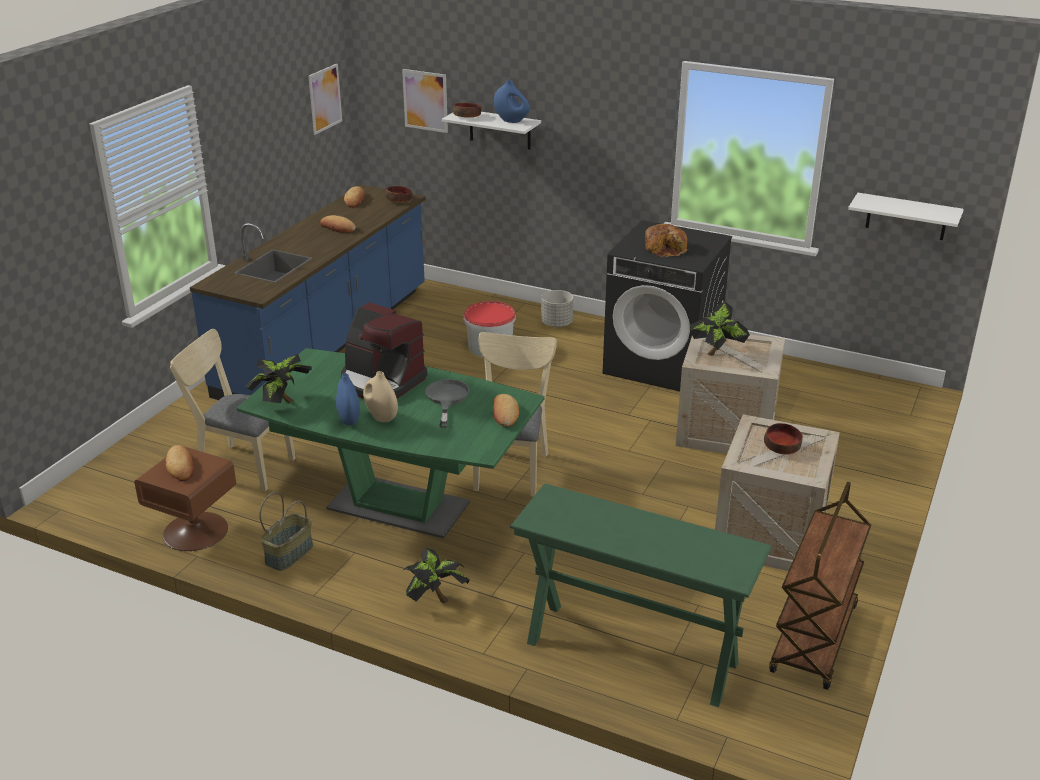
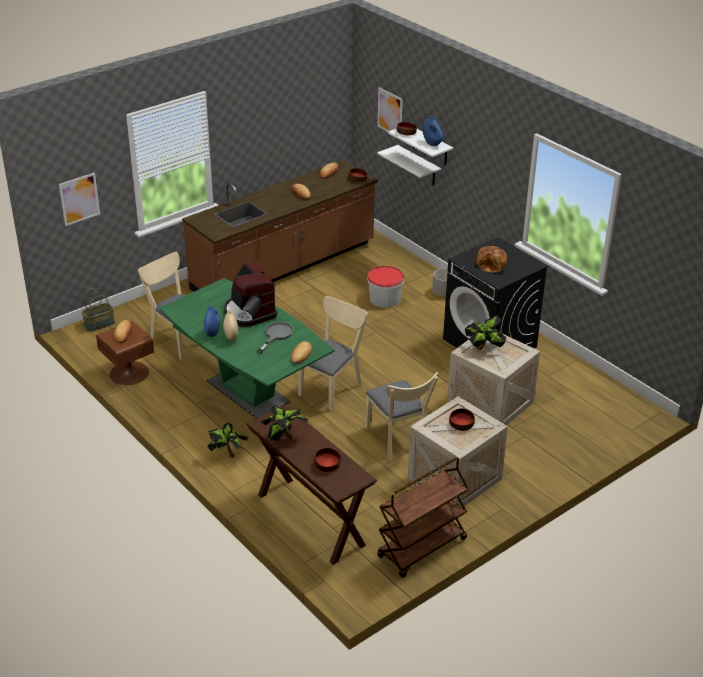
camera: 25 degrees right, 5 degrees up
blue counter [190,185,426,400] -> brown counter [182,160,378,292]
potted plant [245,354,312,403] -> potted plant moved to [260,406,308,441]
basket [259,492,313,571] -> basket moved to [82,288,115,332]
picture [308,64,342,135] -> picture moved to [59,173,100,226]
green console table [510,483,772,707] -> brown console table [246,404,377,565]
white shelf [848,193,964,240] -> white shelf moved to [377,145,441,185]
none -> bowl [314,448,341,472]
none -> beige chair [365,372,438,459]

